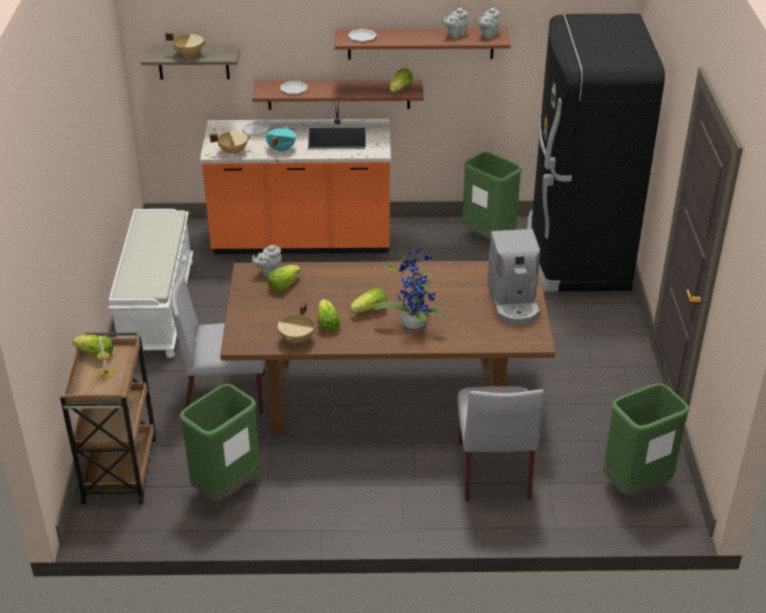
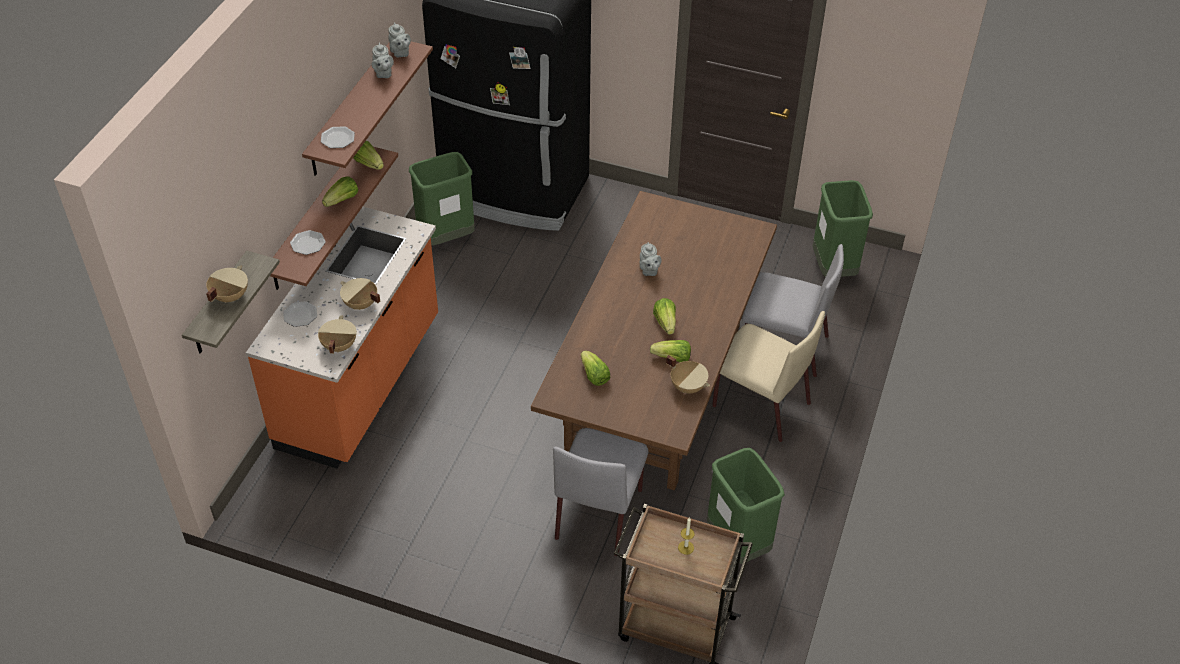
camera: 70 degrees left, 10 degrees up
lettuce [72,335,113,357] -> lettuce moved to [322,176,358,207]
white bench [108,209,193,358] -> none
grey teapot [252,244,282,277] -> grey teapot moved to [640,242,662,276]
turquoise cooking pot [266,127,296,153] -> beige cooking pot [340,278,380,310]
potted plant [374,247,446,332] -> none
coffee machine [487,229,540,325] -> none
none -> beige chair [712,311,825,442]

